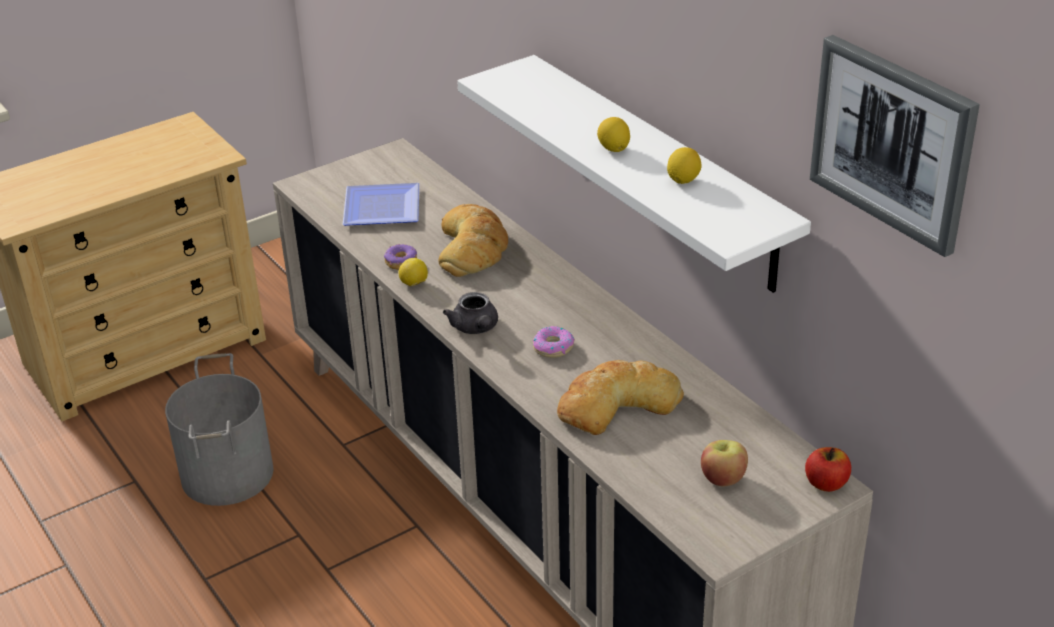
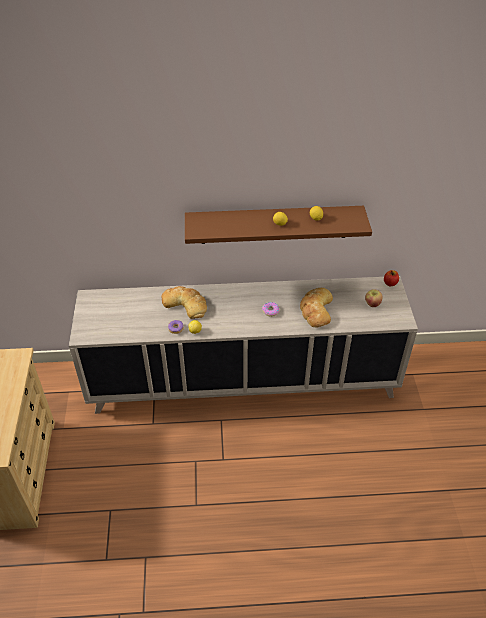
camera: 60 degrees left, 10 degrees up
grey bucket [165,353,273,506] -> none
plate [343,183,419,226] -> none
grey teapot [443,292,498,334] -> none
white shelf [457,55,811,293] -> brown shelf [185,206,372,244]
picture [810,35,980,257] -> none

